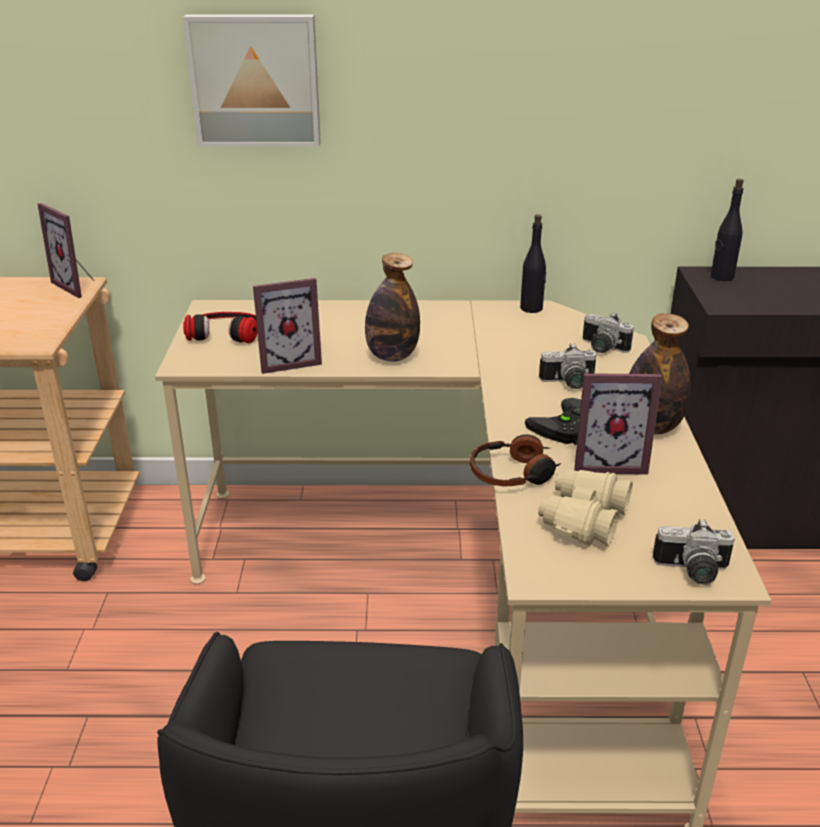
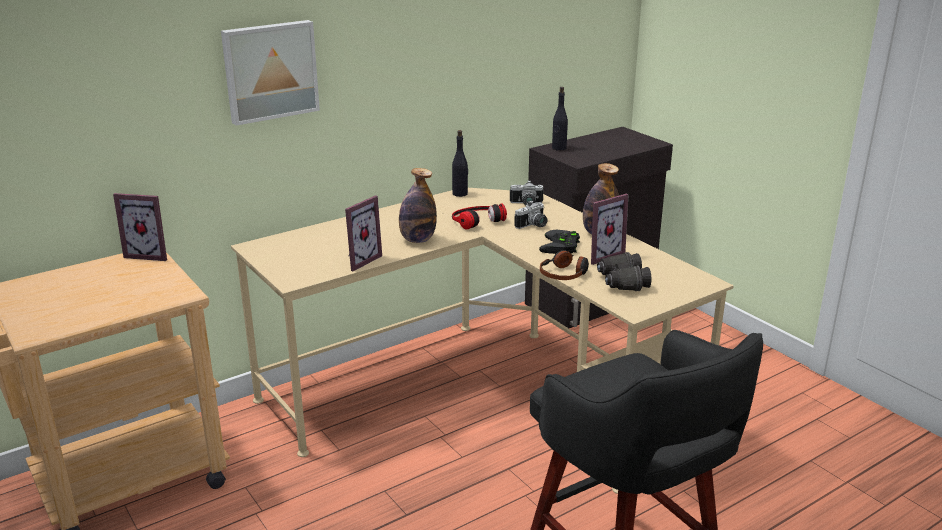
camera: 35 degrees left, 5 degrees down
headphones [183,312,257,343] -> headphones moved to [452,203,507,229]
beige binoculars [538,469,633,546] -> black binoculars [597,252,651,291]
camera [653,519,735,585] -> none

